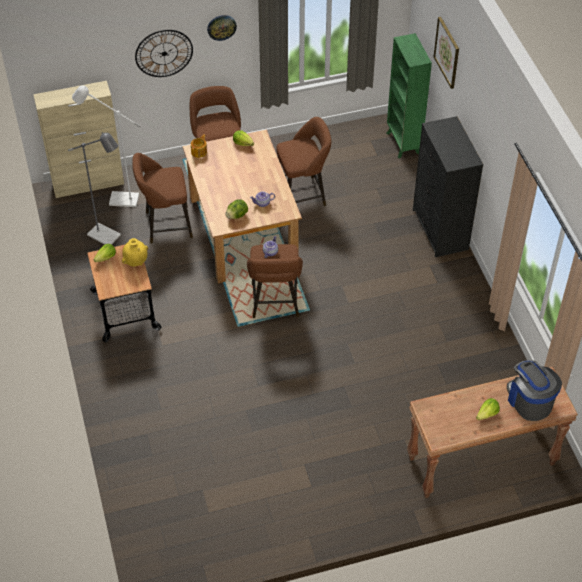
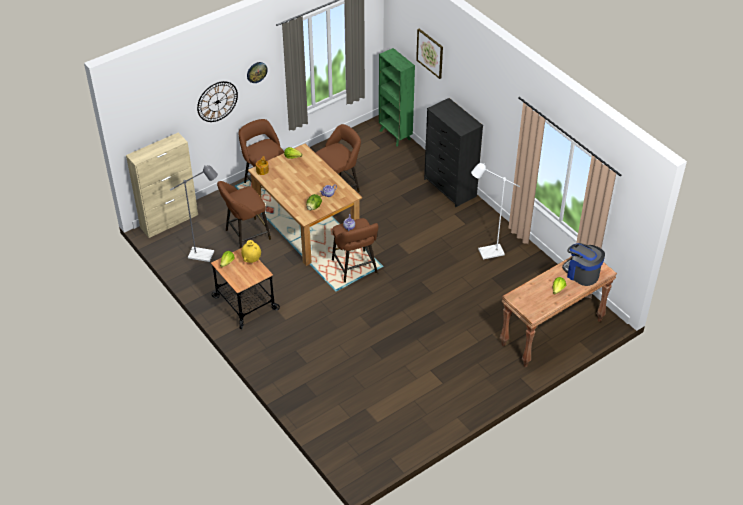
camera: 20 degrees left, 5 degrees down
white floor lamp [72,85,141,207] -> white floor lamp moved to [471,163,520,259]

